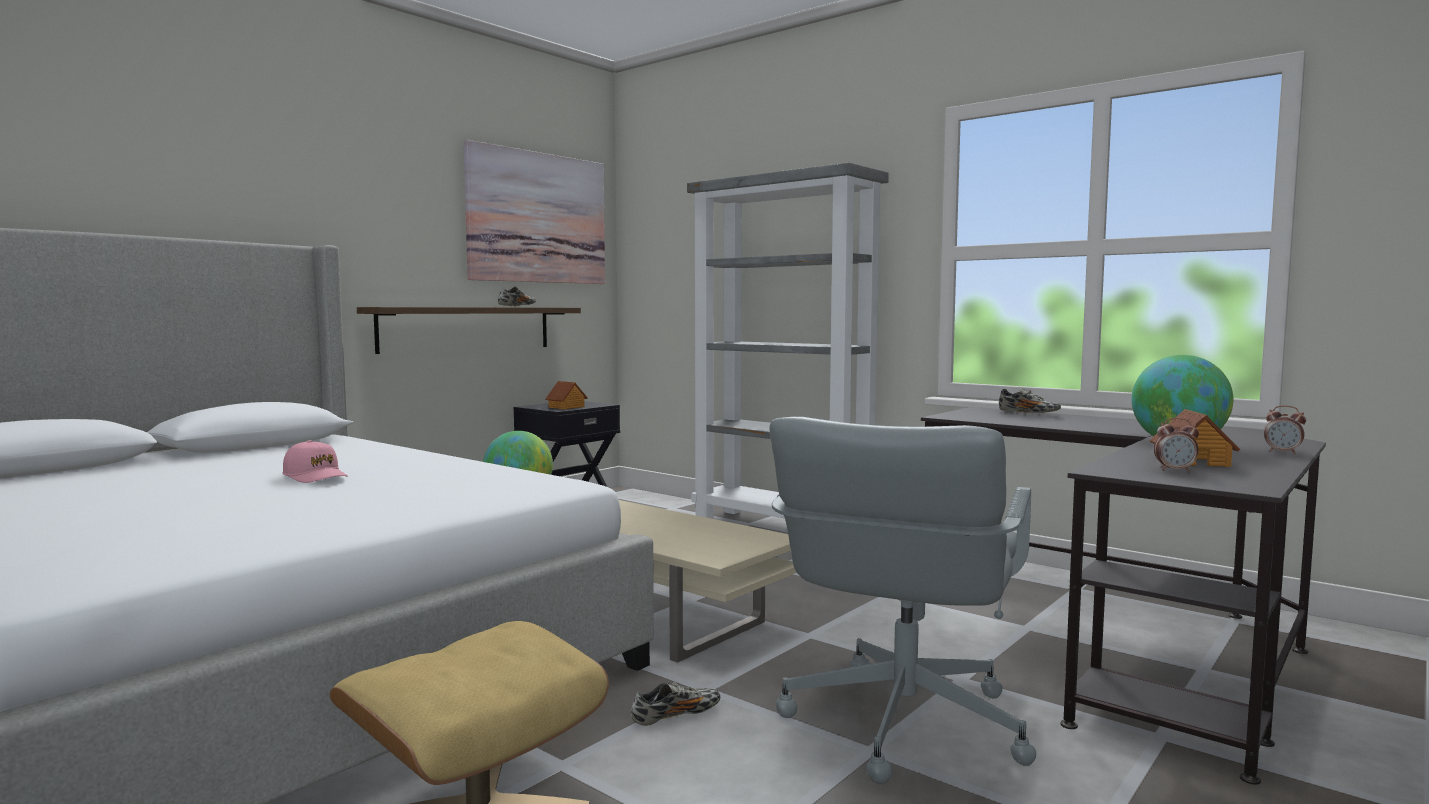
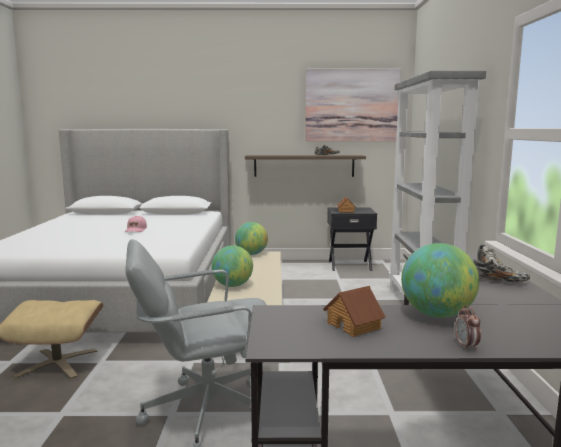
camera: 50 degrees right, 5 degrees up
shoe [631,682,720,726] -> shoe moved to [473,259,530,282]
alarm clock [1154,418,1199,472] -> none
none -> globe [212,245,253,287]

